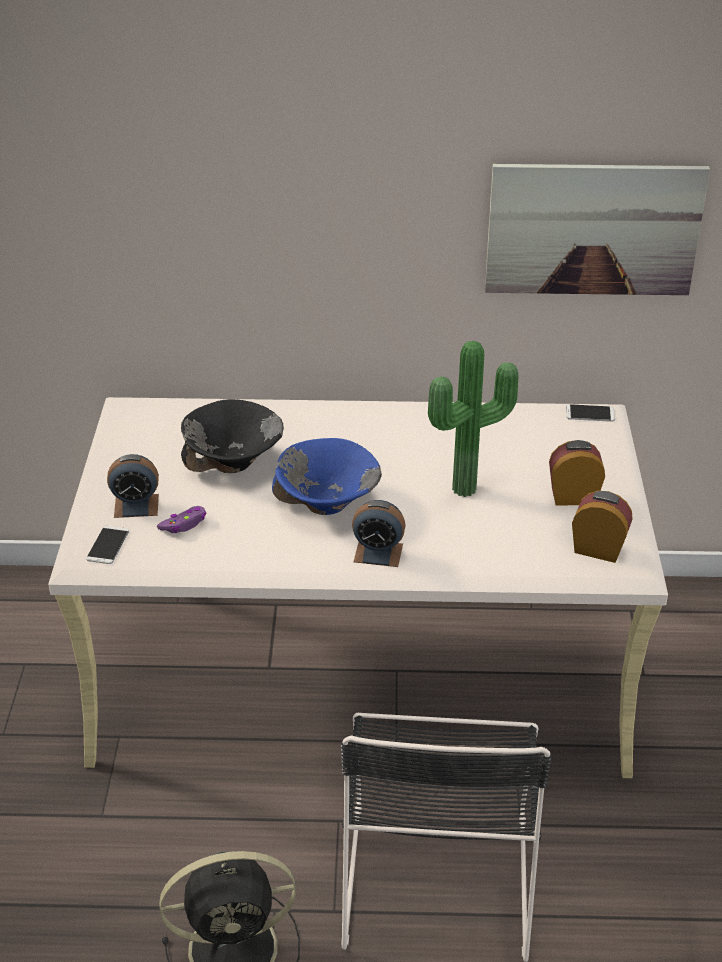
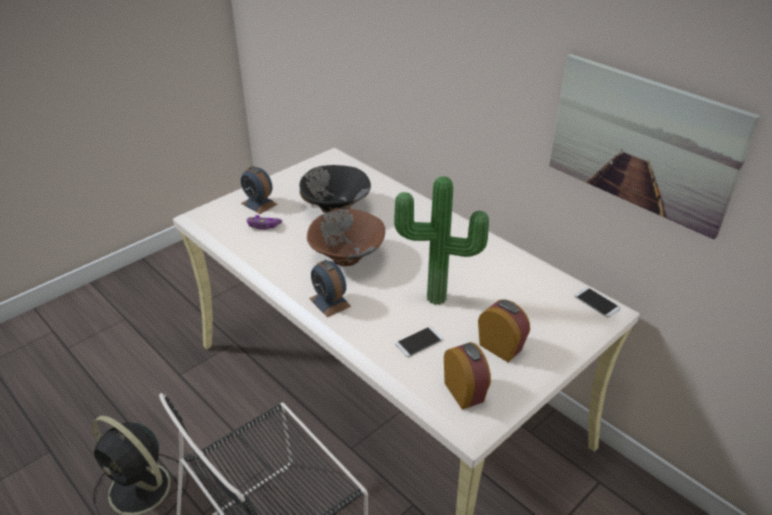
camera: 45 degrees right, 0 degrees up
phone [86,526,129,564] -> phone moved to [395,327,443,357]
blue bowl [272,438,382,515] -> brown bowl [307,209,385,266]

